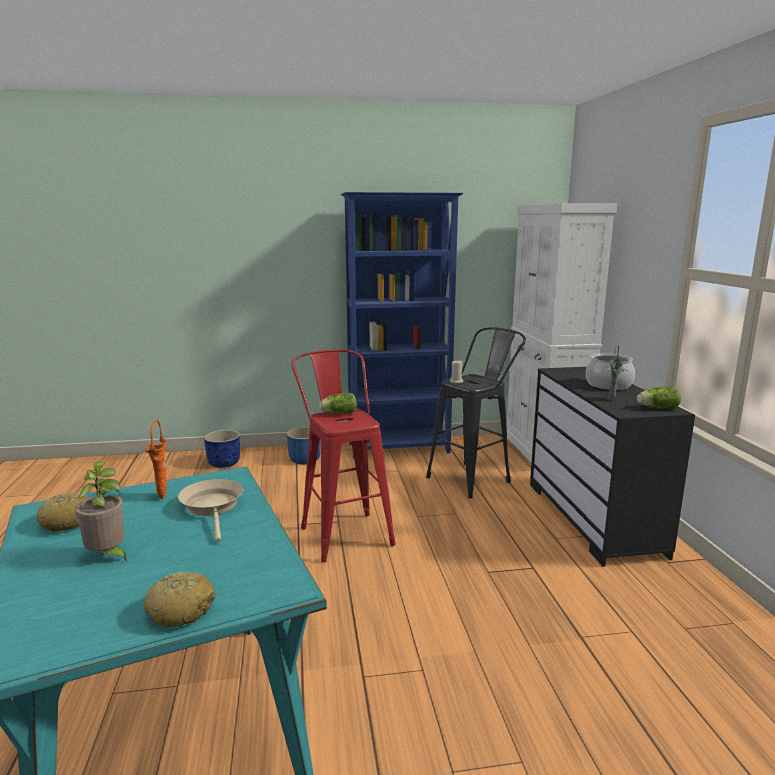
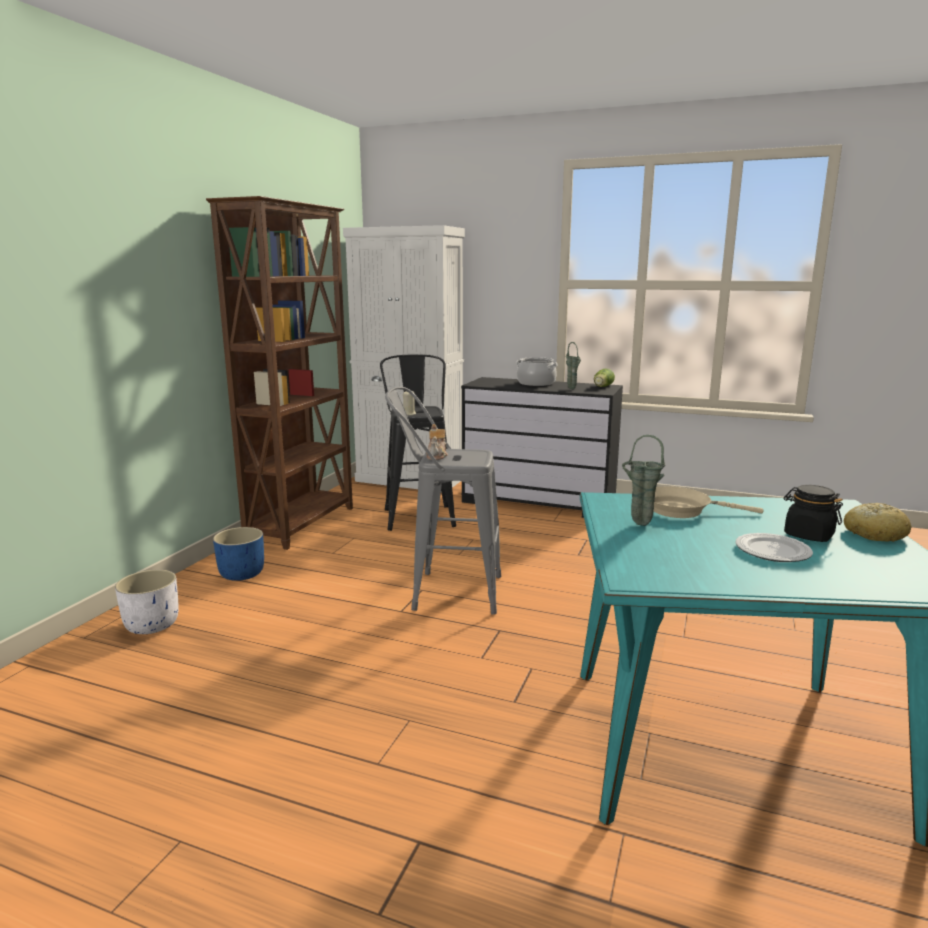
camera: 60 degrees left, 0 degrees up
bread [36,493,89,532] -> none
potted plant [75,462,127,562] -> plate [736,533,813,562]
orange vase [145,420,167,499] -> green vase [622,435,665,526]
blue planter [204,430,240,468] -> white planter [115,570,178,634]
red stool [291,349,396,562] -> grey stool [385,387,501,615]
lettuce [319,393,357,414] -> teapot [426,424,448,460]
blue bookcase [341,192,463,459] -> brown bookcase [206,196,353,550]
none -> black jar [784,485,843,542]

